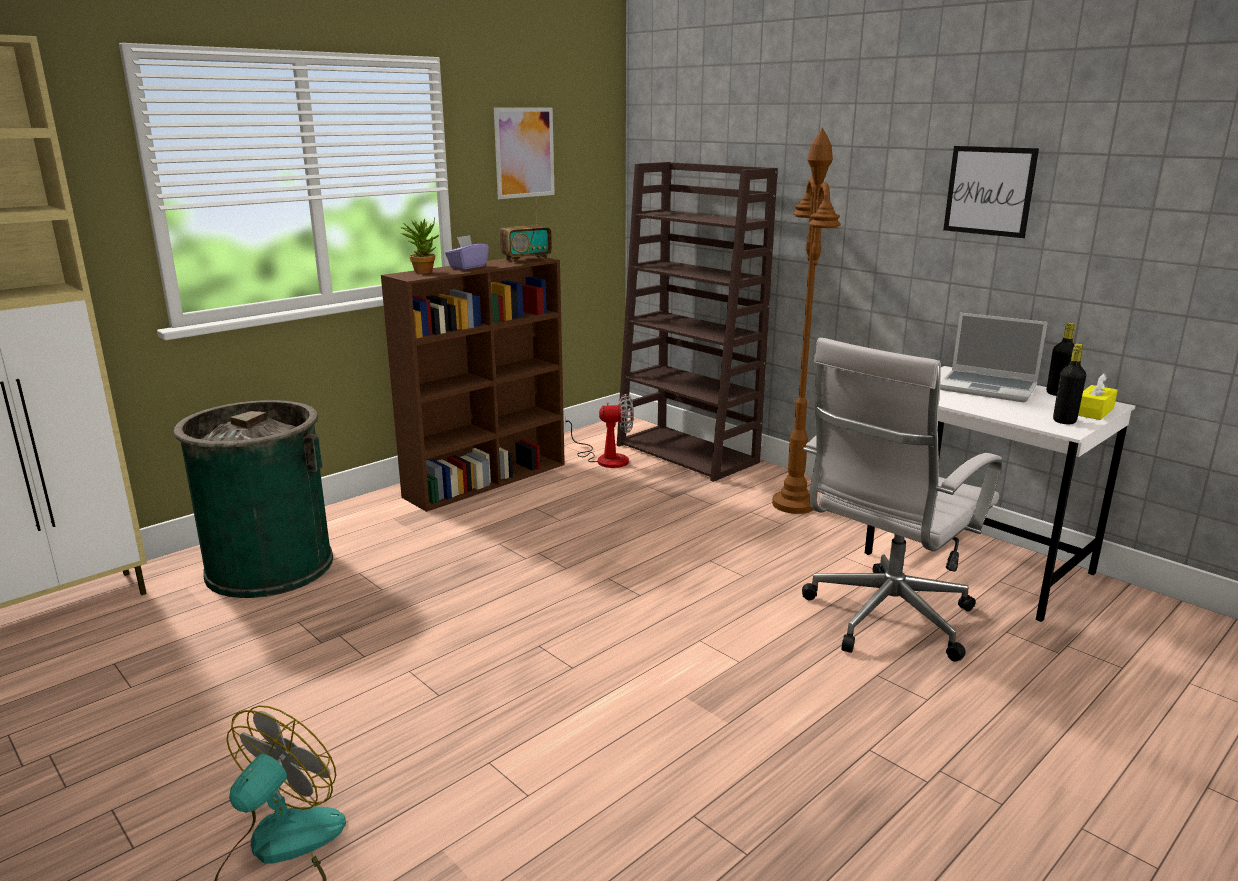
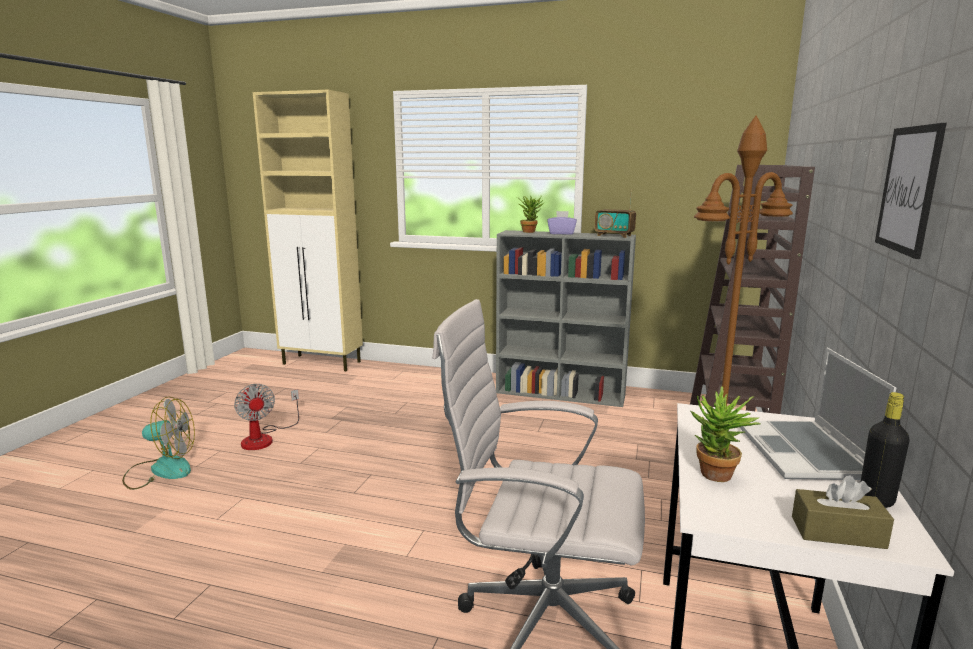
camera: 60 degrees right, 5 degrees down
green trash can [174,400,333,598] -> none
brown bookcase [381,256,565,512] -> grey bookcase [496,230,636,407]
picture [494,107,555,199] -> none
fan [565,394,634,468] -> fan moved to [234,384,299,450]
black bottle [1053,343,1086,424] -> none
yellow tissue box [1078,373,1118,420] -> brown tissue box [792,475,894,549]
none -> potted plant [691,387,761,482]

